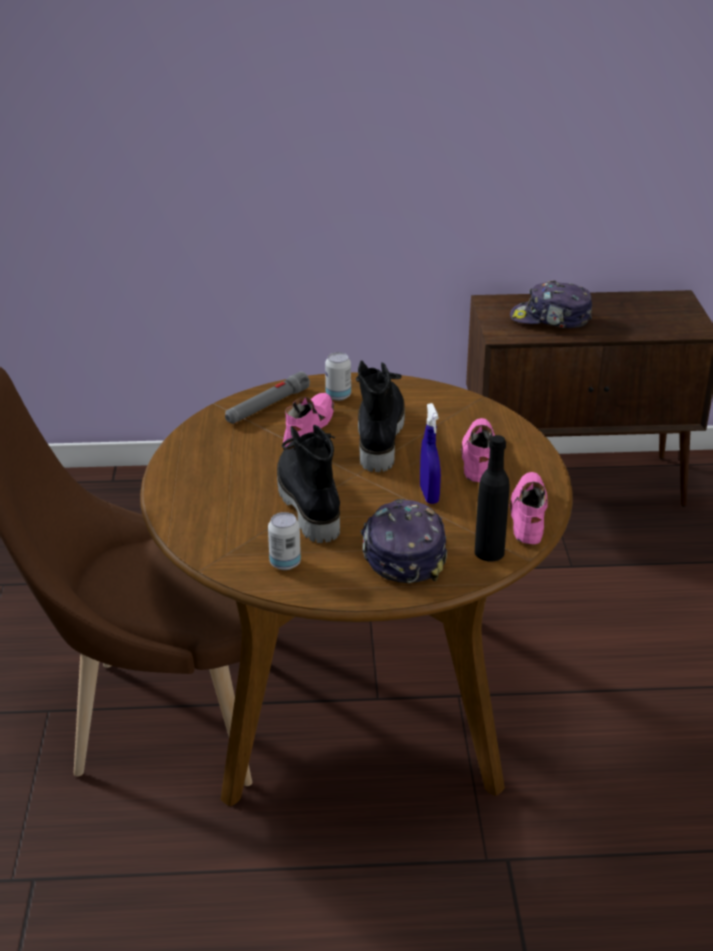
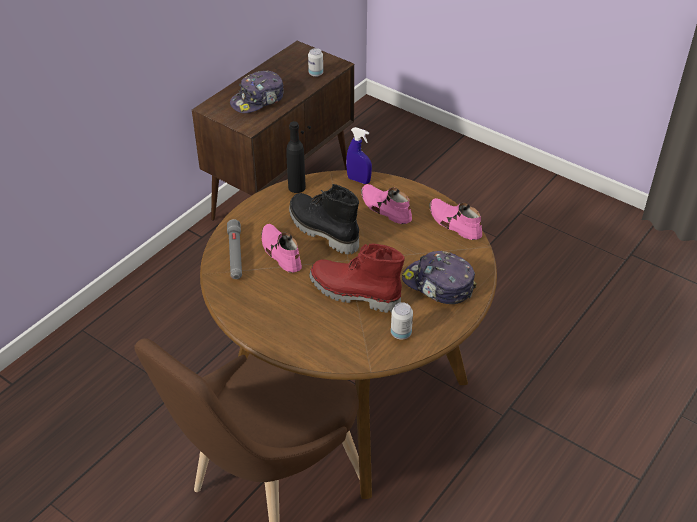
camera: 50 degrees left, 10 degrees up
black boot [277,424,340,543] -> red boot [309,244,405,313]
can [325,352,351,401] -> can moved to [308,48,323,77]
blue spray bottle [420,403,441,504] -> blue spray bottle moved to [346,127,372,184]
black bottle [475,435,509,562] -> black bottle moved to [286,121,306,193]

